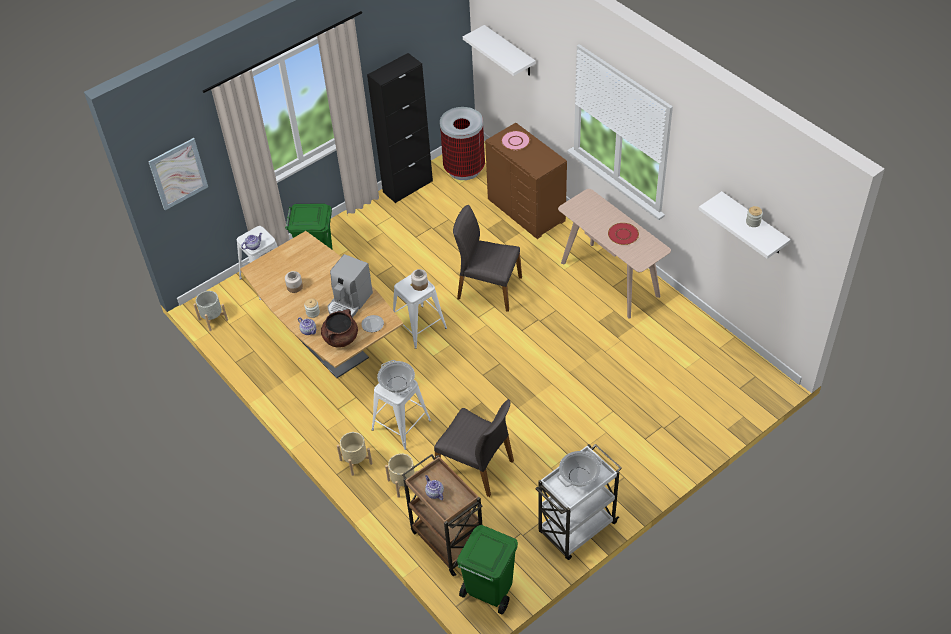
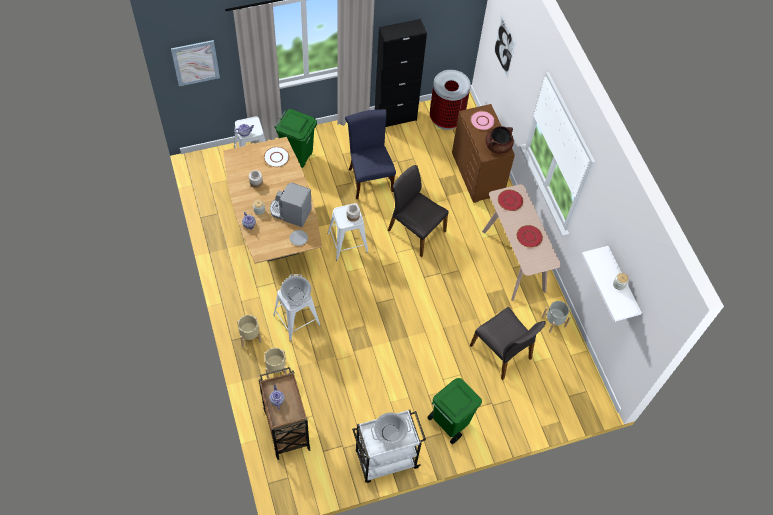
camera: 15 degrees right, 10 degrees up
grey planter [193,291,228,331] -> grey planter moved to [542,301,571,332]
brown cooking pot [321,309,358,347] -> brown cooking pot moved to [485,126,514,154]
coffee machine [327,254,373,318] -> coffee machine turned 60 degrees clockwise [270,182,312,227]
grey chair [434,399,514,497] -> grey chair moved to [470,307,546,380]
green trash can [457,525,518,614] -> green trash can moved to [427,378,482,444]
white shelf [463,25,536,76] -> picture [494,14,516,78]
none -> white plate [264,147,289,167]
none -> blue chair [345,109,396,199]
none -> red plate [498,190,523,211]

